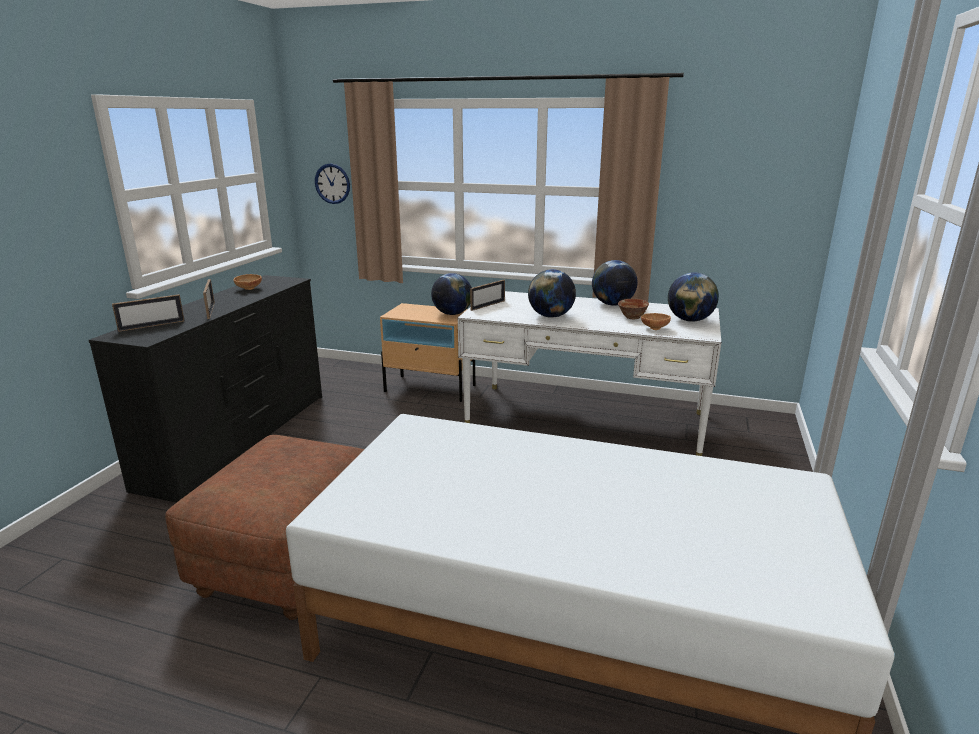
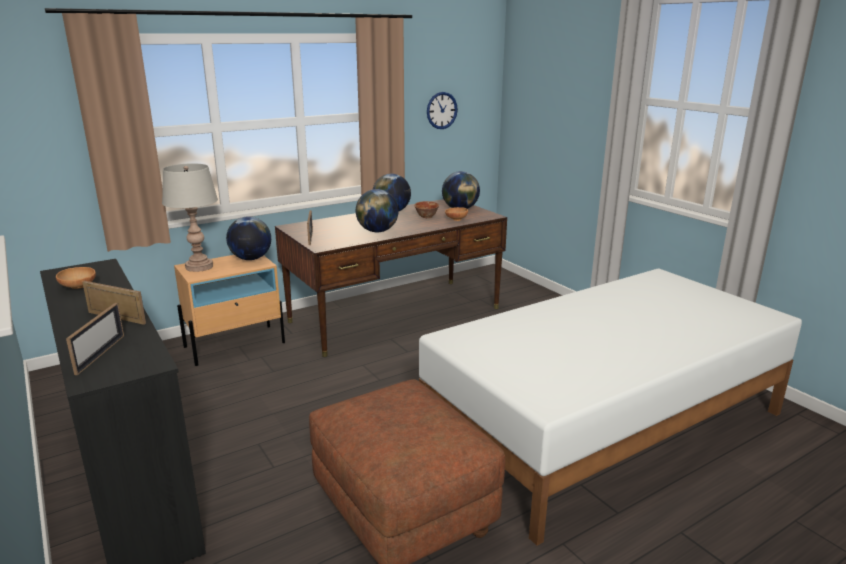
camera: 50 degrees left, 0 degrees up
wall clock [315,164,350,204] -> wall clock moved to [427,92,458,129]
white desk [458,291,721,456] -> brown desk [275,199,507,357]
none -> grey table lamp [162,163,218,272]

